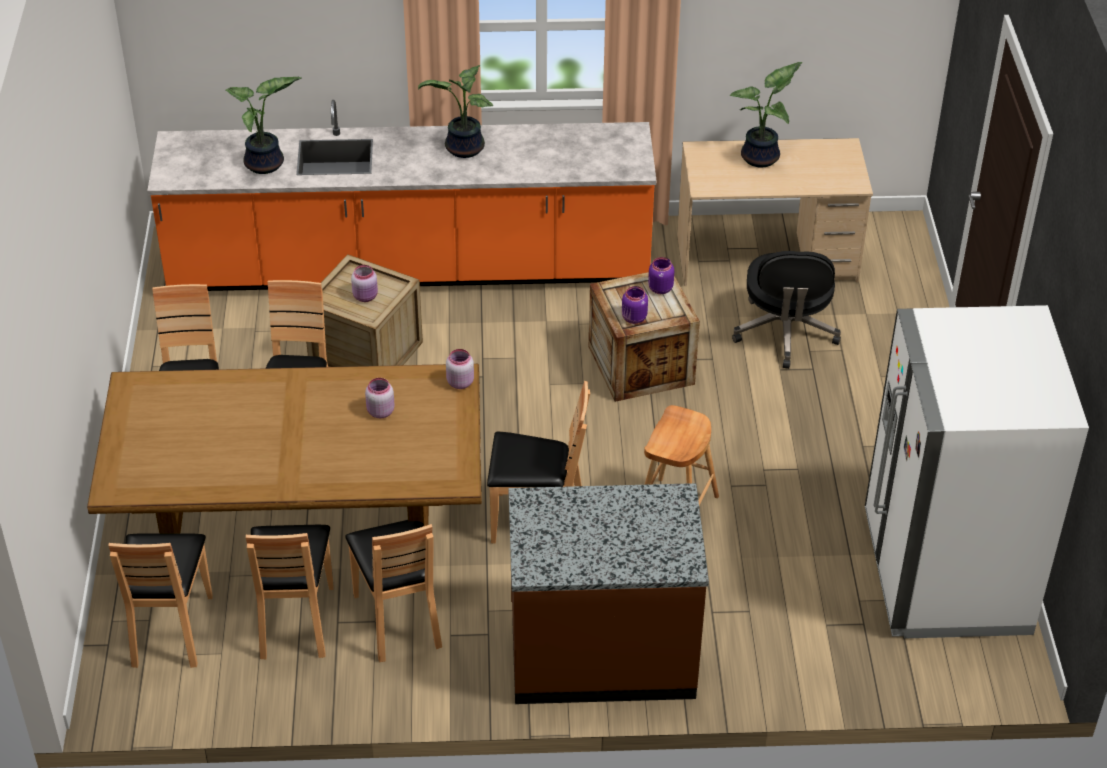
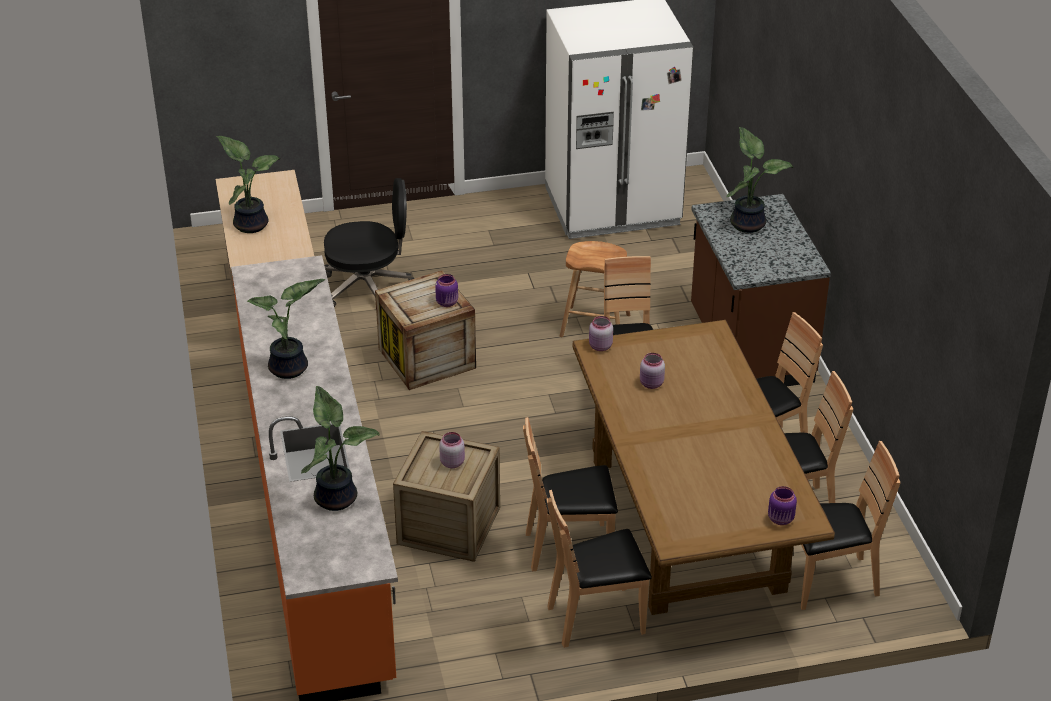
camera: 100 degrees left, 5 degrees down
purple jar [648,257,674,294] -> purple jar moved to [768,486,797,525]
none -> potted plant [727,127,794,233]

